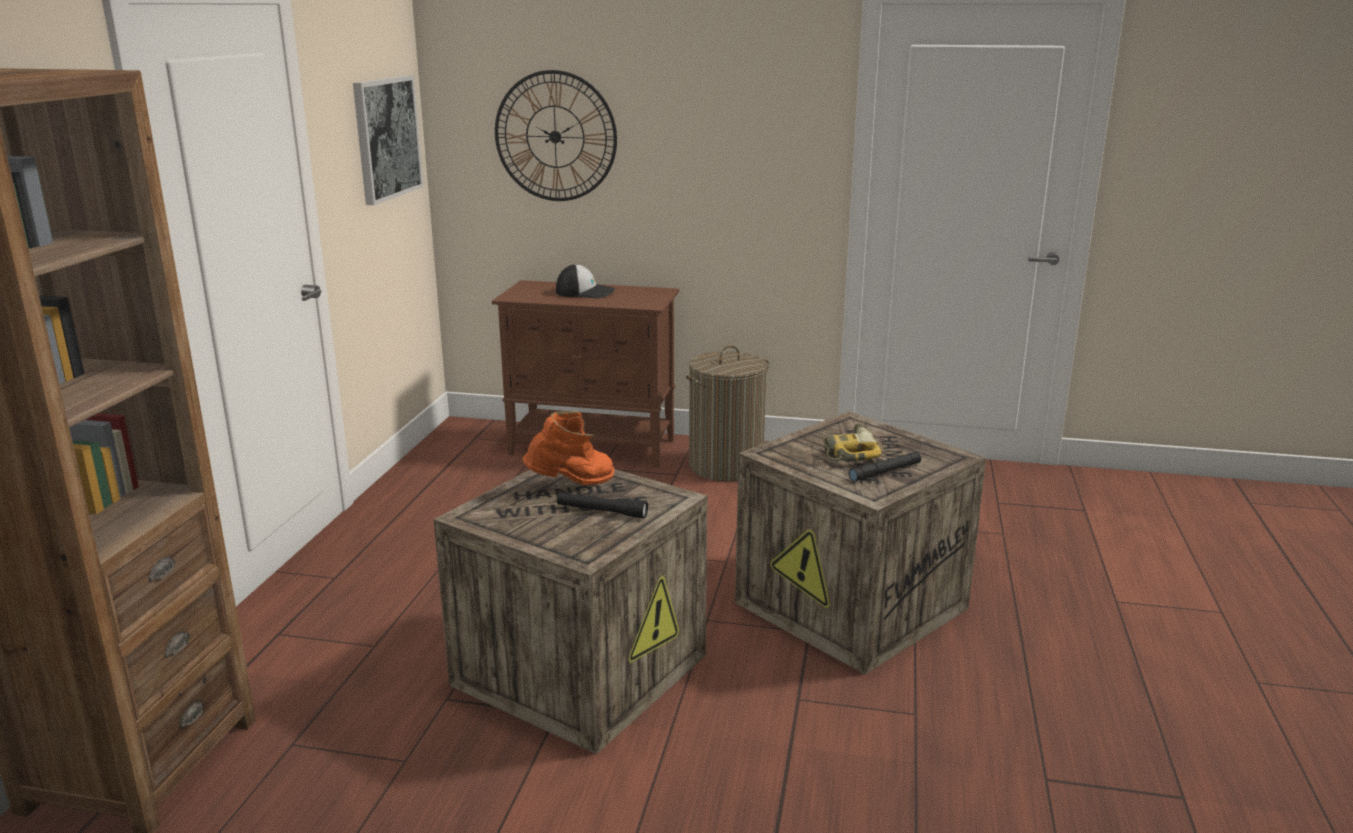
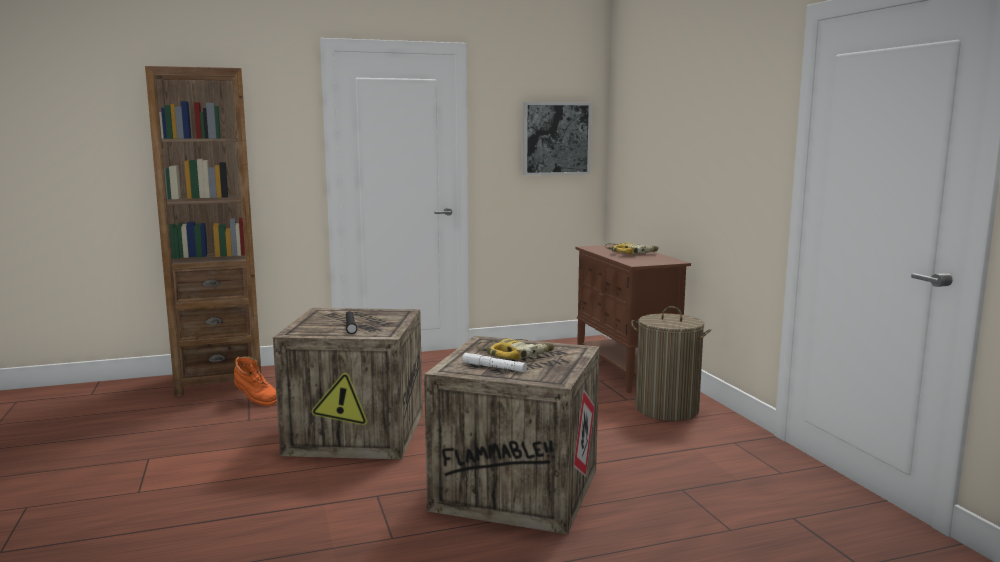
camera: 60 degrees right, 10 degrees down
wall clock [495,70,617,201] -> none
orange boot [523,411,615,485] -> orange boot moved to [234,356,277,406]
cap [556,264,615,298] -> power drill [605,242,659,255]
black flashlight [849,452,921,482] -> white flashlight [462,353,527,372]

